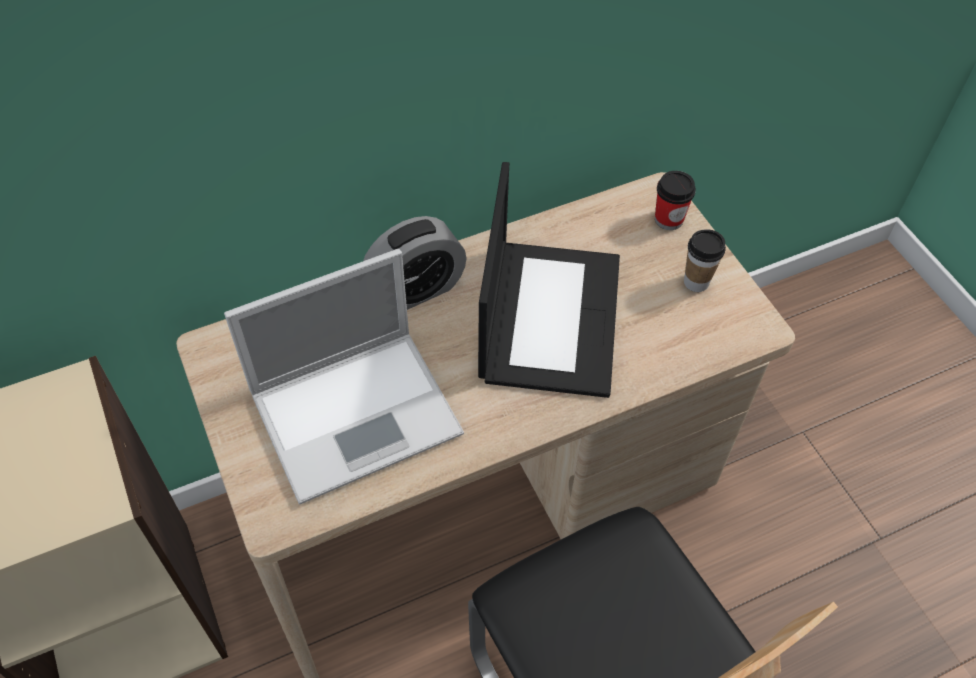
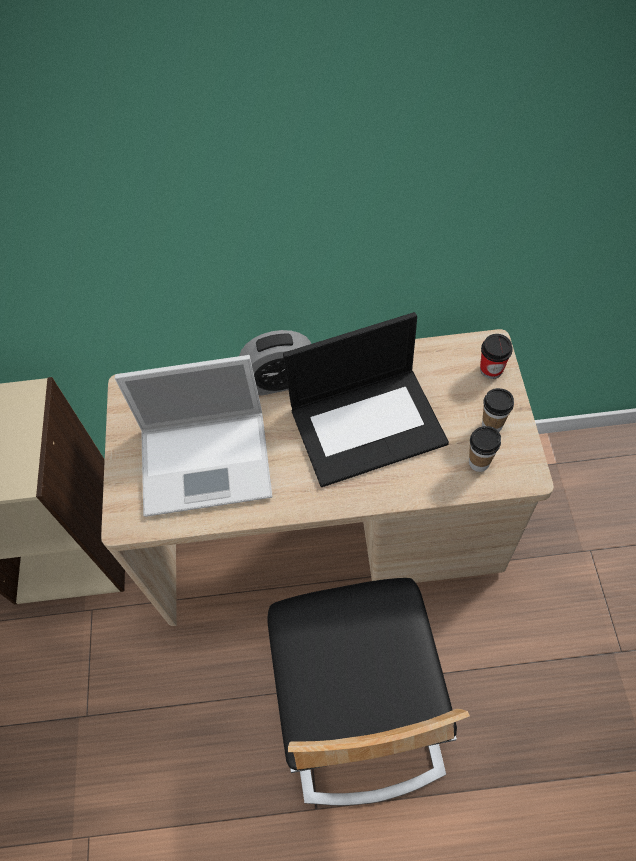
camera: 25 degrees right, 5 degrees up
laptop [478,162,620,398] -> laptop turned 45 degrees clockwise [283,312,449,487]
none -> cup [469,426,501,472]

